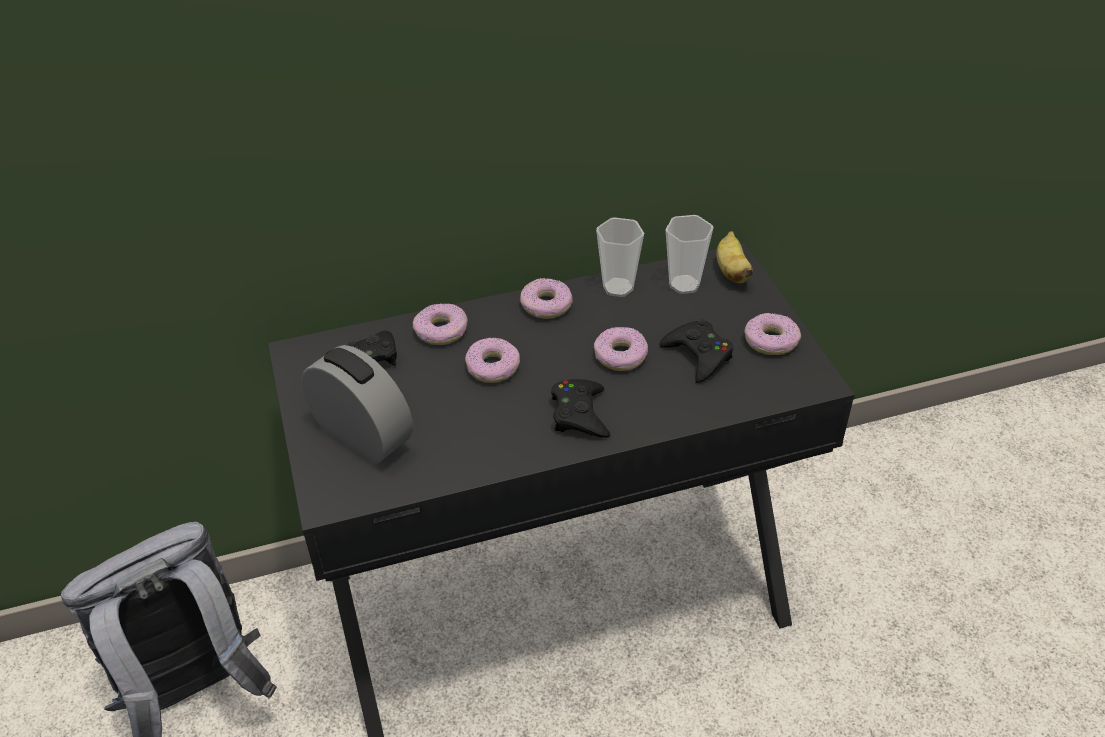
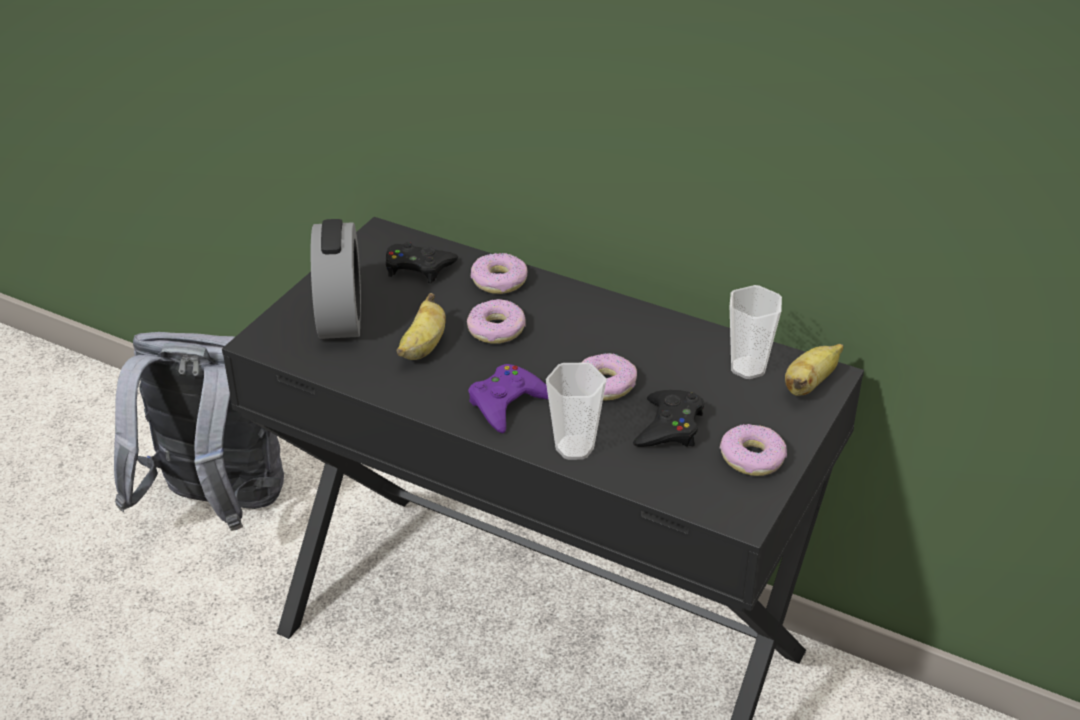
camera: 45 degrees right, 5 degrees down
donut [520,278,573,319] -> none
black game controller [551,379,610,438] -> purple game controller [468,364,549,433]
cup [596,217,644,297] -> cup moved to [546,362,606,460]
none -> banana [397,293,446,360]

